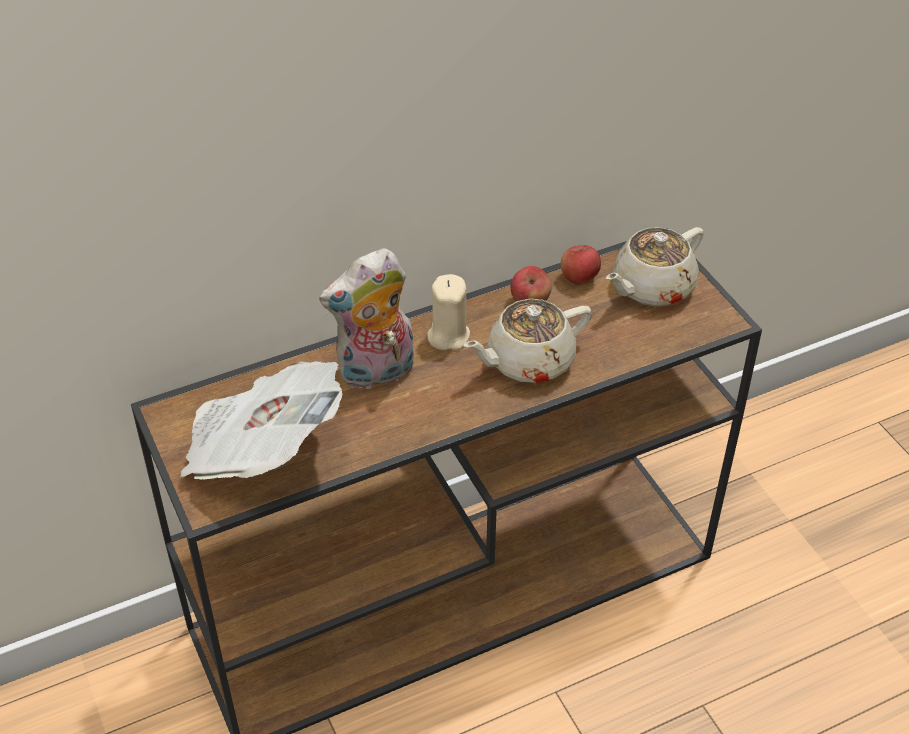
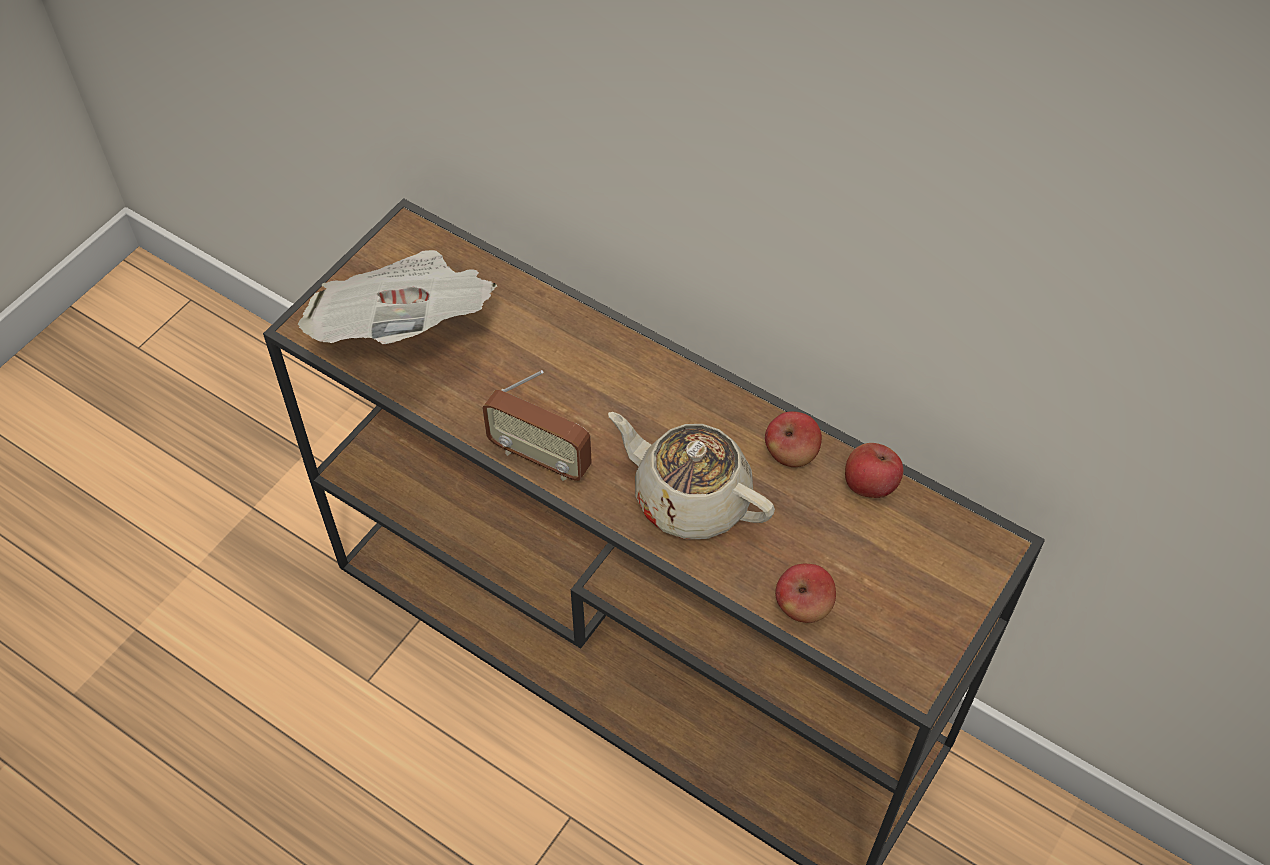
camera: 60 degrees right, 10 degrees up
plush toy [319,248,414,389] -> none
beige candle [427,274,470,350] -> none
beige teapot [606,227,704,306] -> none
none -> radio [482,370,592,481]
none -> apple [775,564,836,623]

